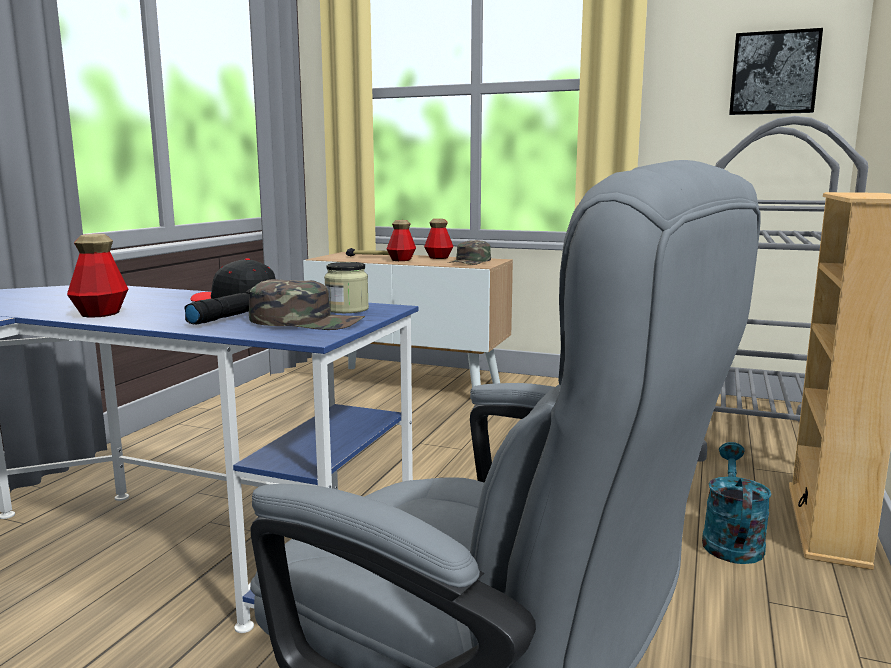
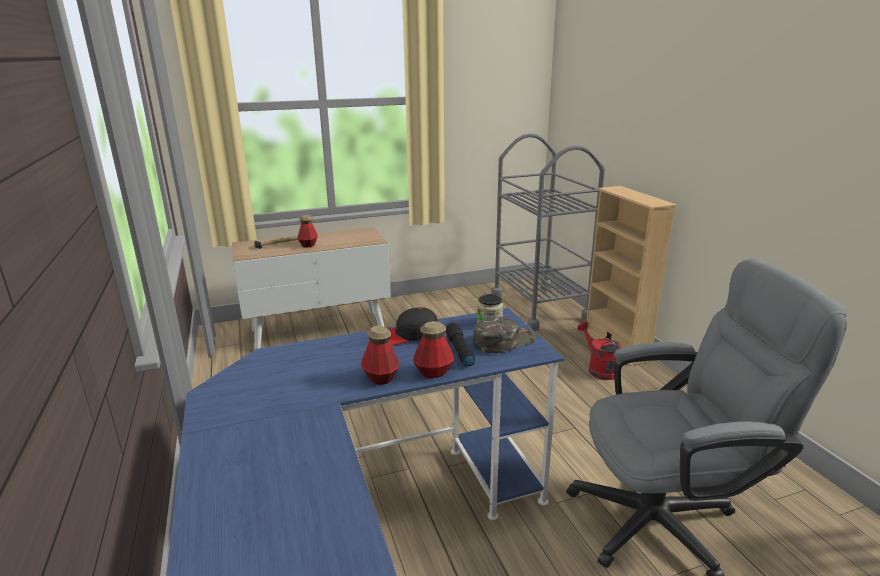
camera: 40 degrees left, 10 degrees up
bottle [424,219,454,259] -> bottle moved to [413,321,454,378]
green cap [449,240,491,265] -> none
turquoise watering can [702,442,772,564] -> red watering can [577,322,623,380]
picture [729,28,823,115] -> none

